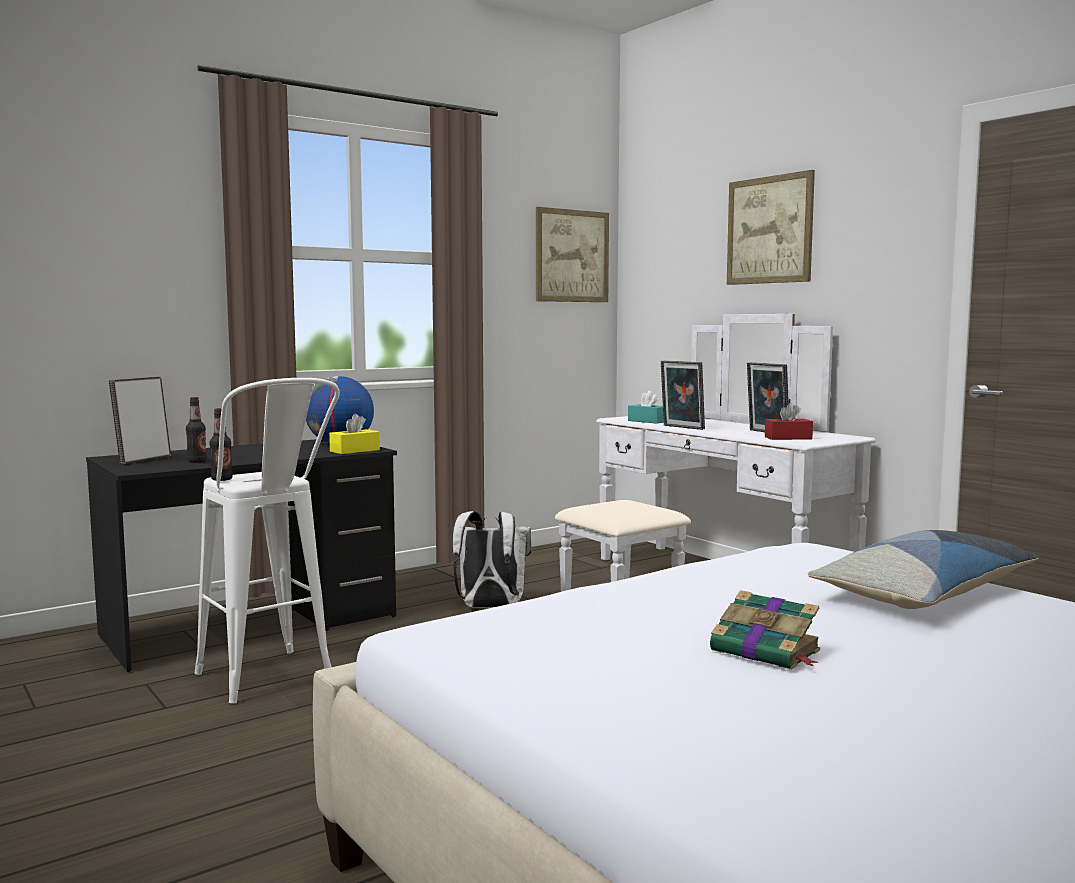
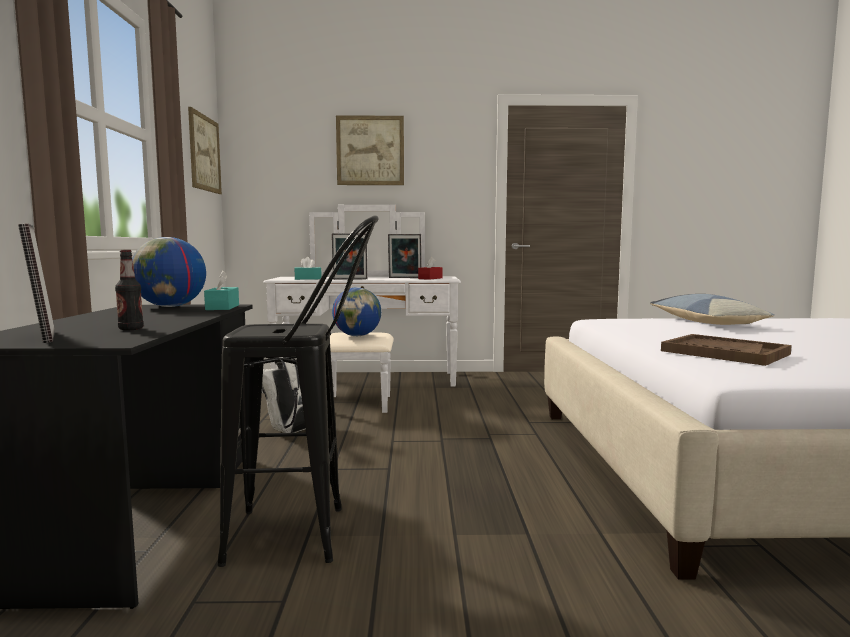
camera: 55 degrees left, 0 degrees up
white stool [195,378,340,703] -> black stool [217,215,379,567]
bottle [209,408,233,481] -> none
yellow tissue box [329,414,380,454] -> turquoise tissue box [204,271,239,310]
book [710,590,820,670] -> none
none -> globe [332,287,381,336]
none -> brown tray [661,334,792,366]

